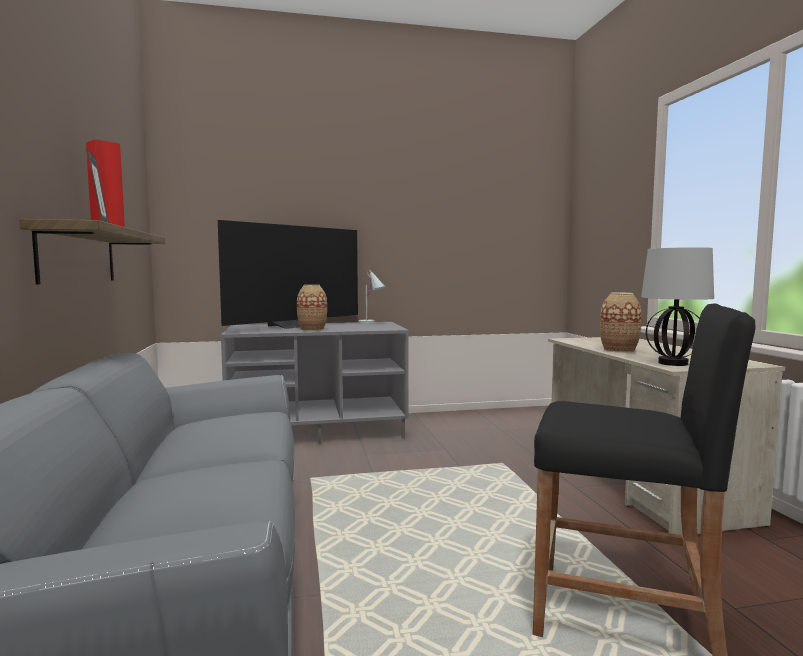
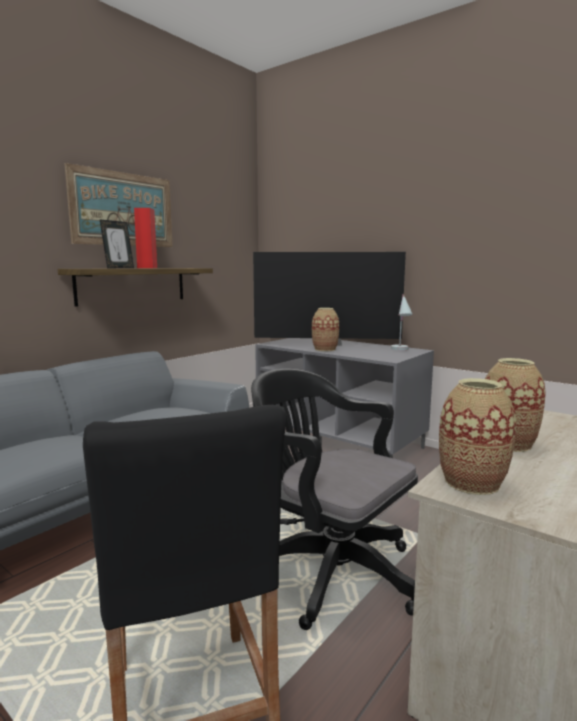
camera: 50 degrees right, 5 degrees up
table lamp [641,247,714,366] -> vase [439,378,516,495]
none -> picture [65,163,173,247]
none -> black office chair [251,369,418,630]

